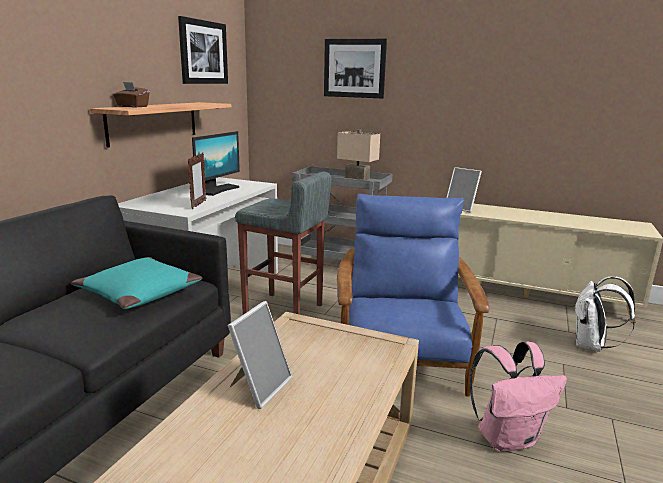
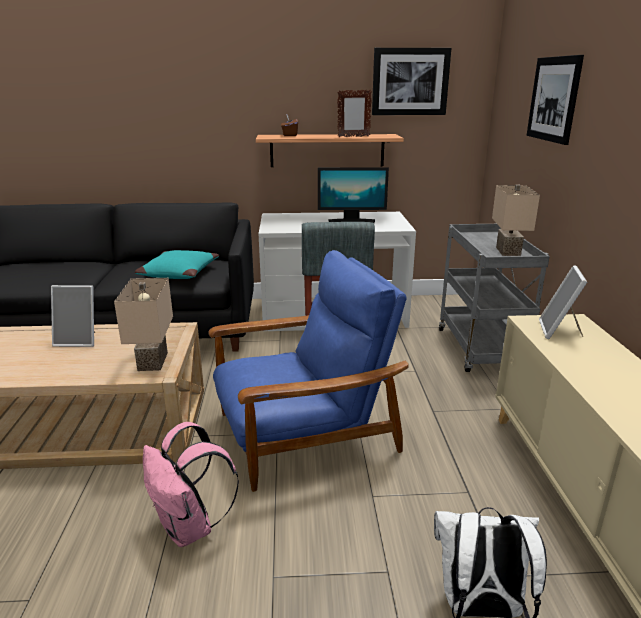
camera: 65 degrees right, 5 degrees up
picture frame [188,152,206,209] -> picture frame moved to [337,89,372,137]
none -> beige table lamp [114,278,173,371]

